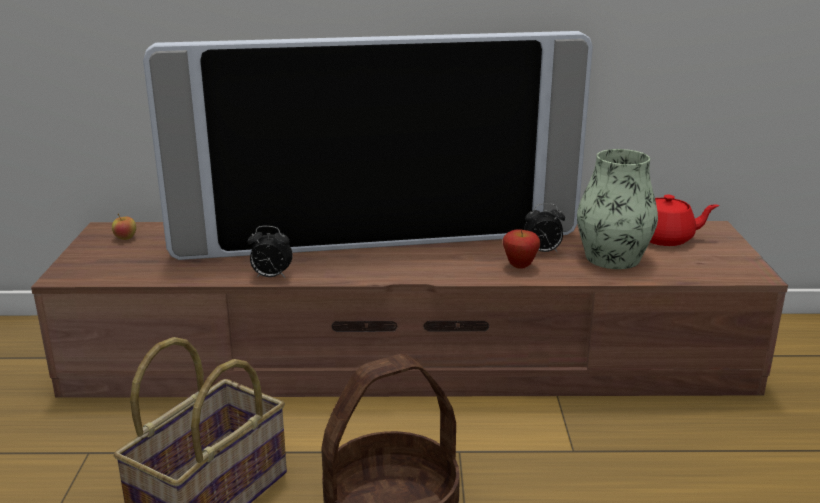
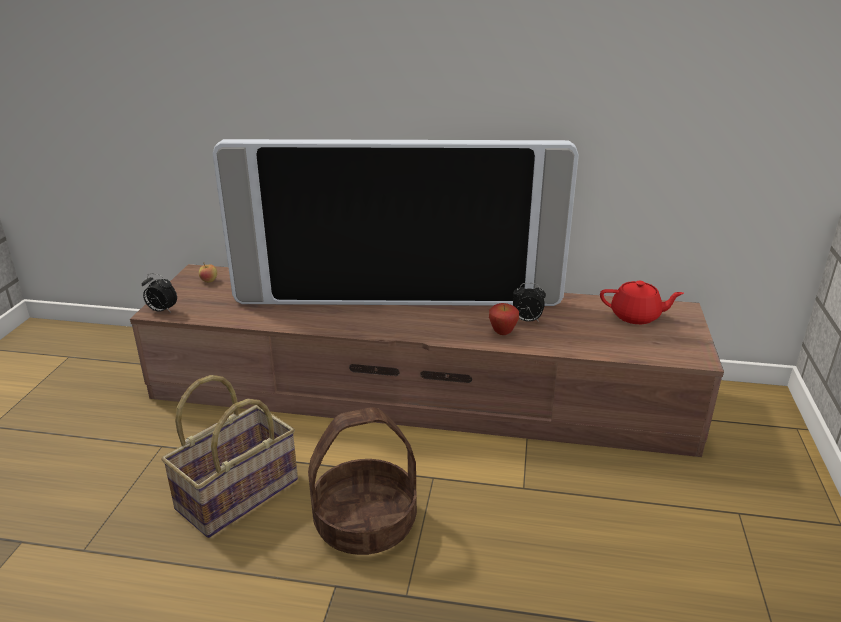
camera: 10 degrees right, 5 degrees up
alarm clock [248,226,293,278] -> alarm clock moved to [142,273,177,313]
vase [577,149,658,269] -> none

